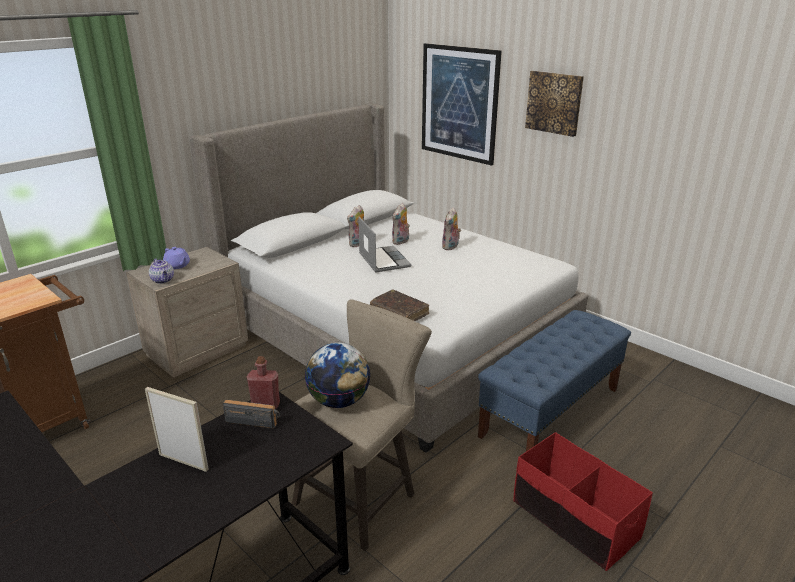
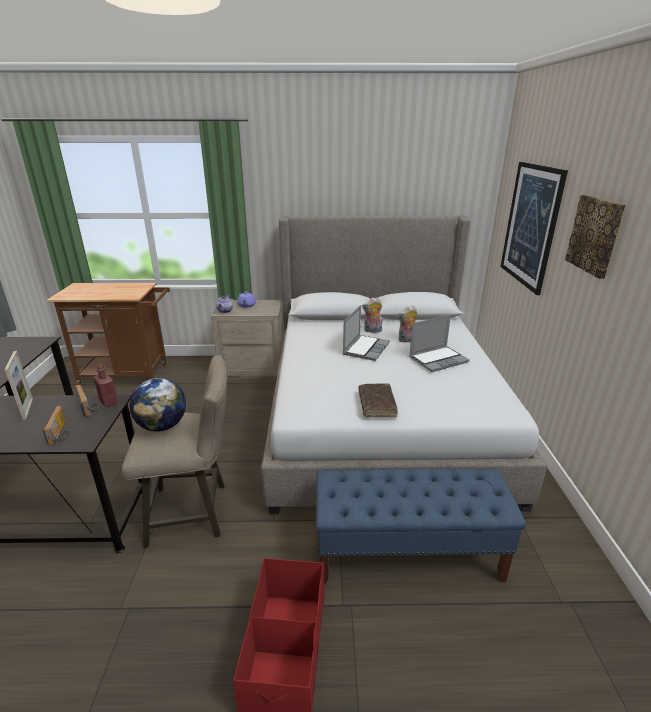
camera: 45 degrees right, 0 degrees up
brown book [370,290,429,321] -> brown book moved to [358,384,398,418]
plush toy [442,207,461,251] -> laptop [409,315,470,372]
none -> radio [42,406,69,445]

